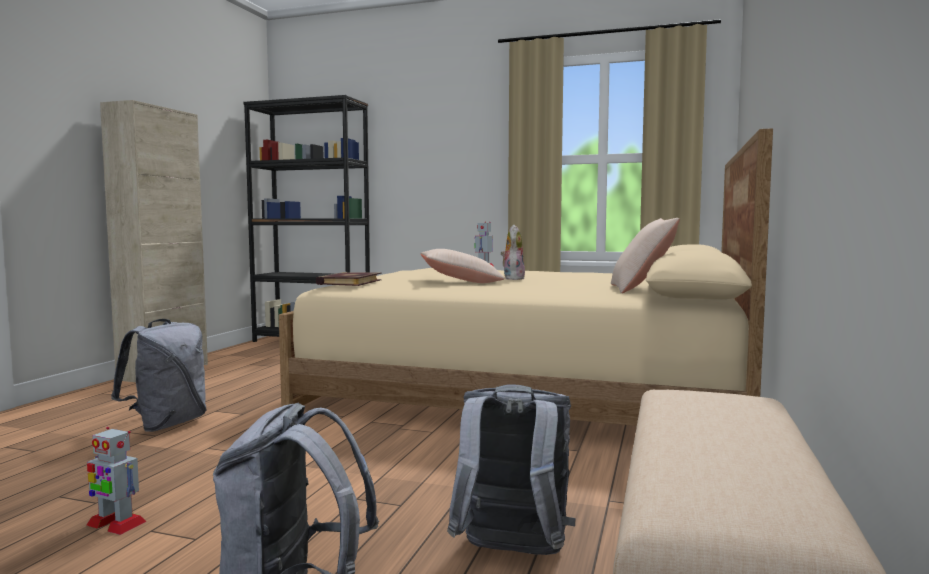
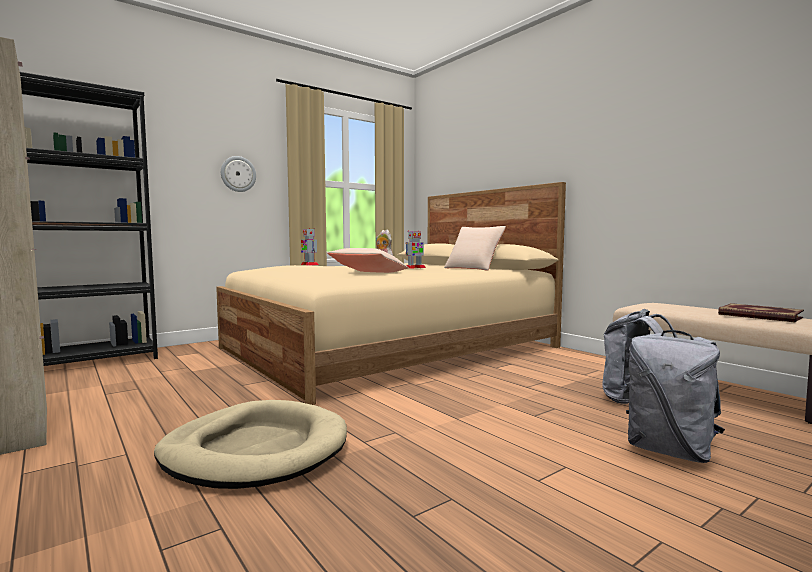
camera: 55 degrees left, 0 degrees up
toy robot [87,427,147,535] -> toy robot moved to [405,231,426,269]
grey backpack [111,319,207,432] -> beige dog bed [154,400,347,489]
book [316,272,382,286] -> book moved to [718,303,804,322]
none -> wall clock [221,156,256,192]

